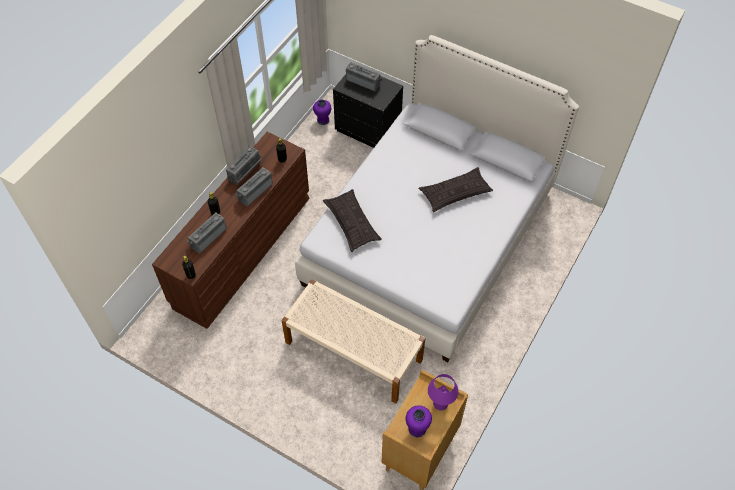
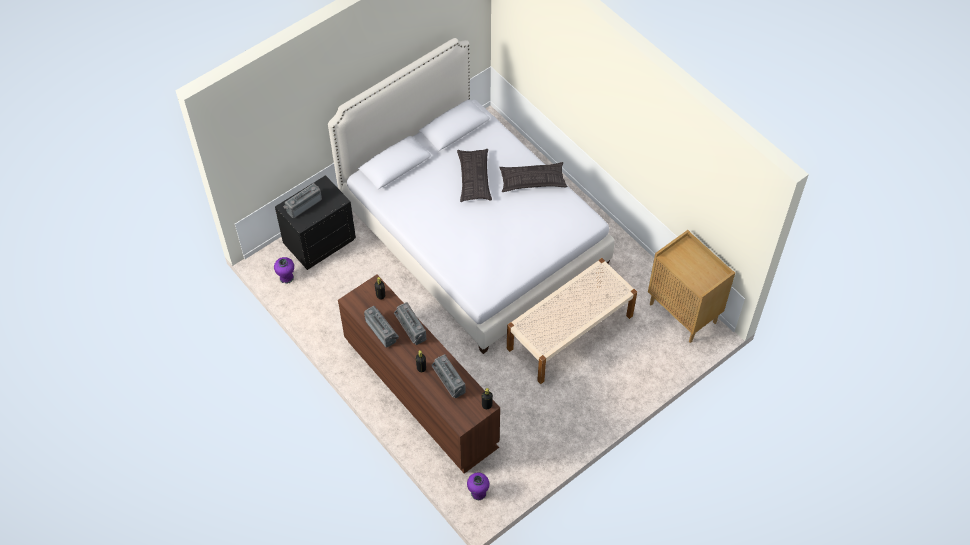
camera: 70 degrees left, 0 degrees up
pillow [323,189,382,252] -> pillow moved to [499,162,568,192]
purple vase [406,405,432,438] -> purple vase moved to [467,473,490,500]
purple table lamp [428,374,459,411] -> none

